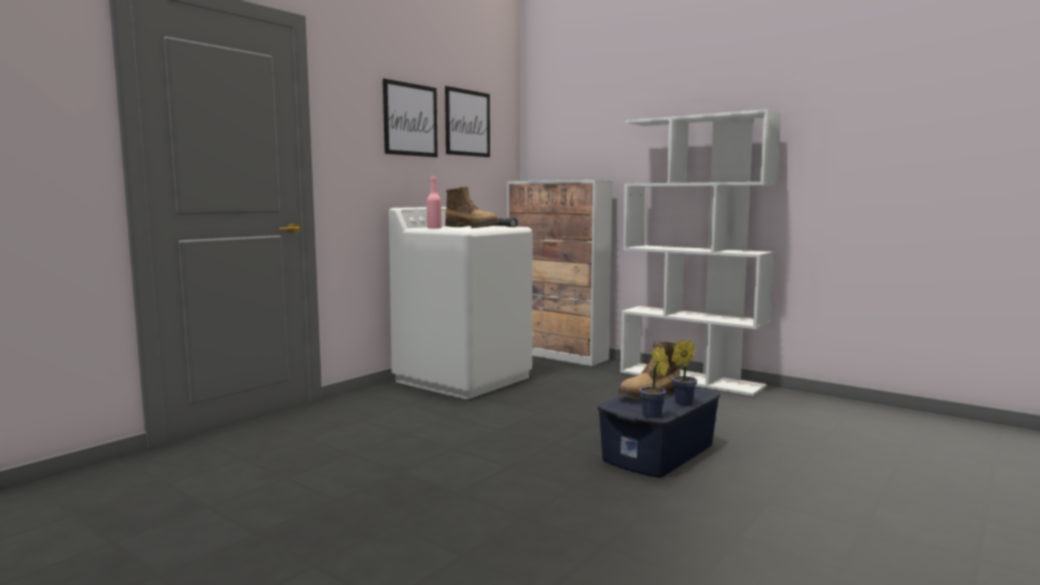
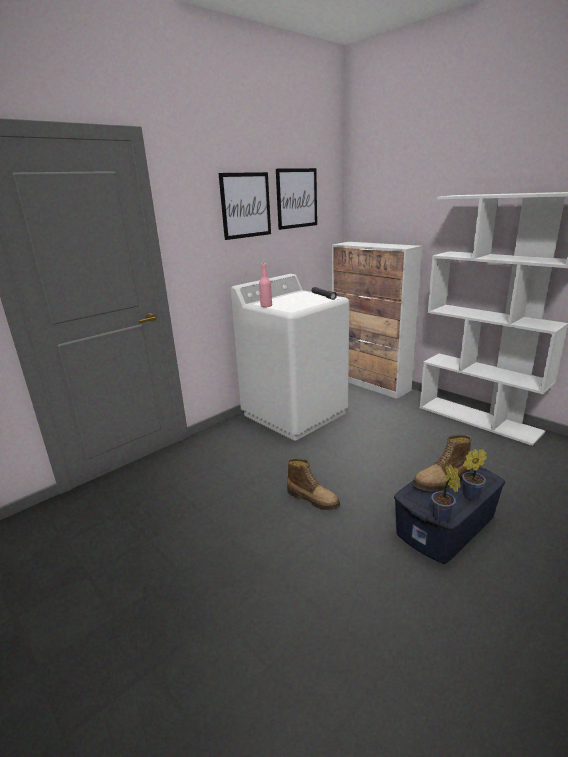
camera: 10 degrees right, 15 degrees up
boot [445,186,499,228] -> boot moved to [287,458,340,510]

